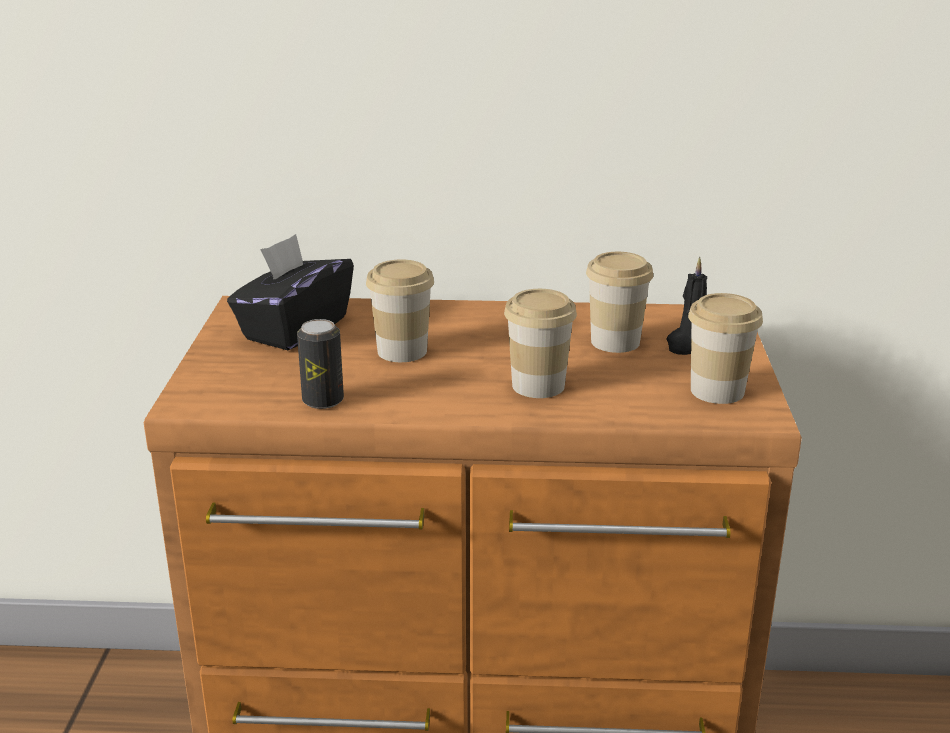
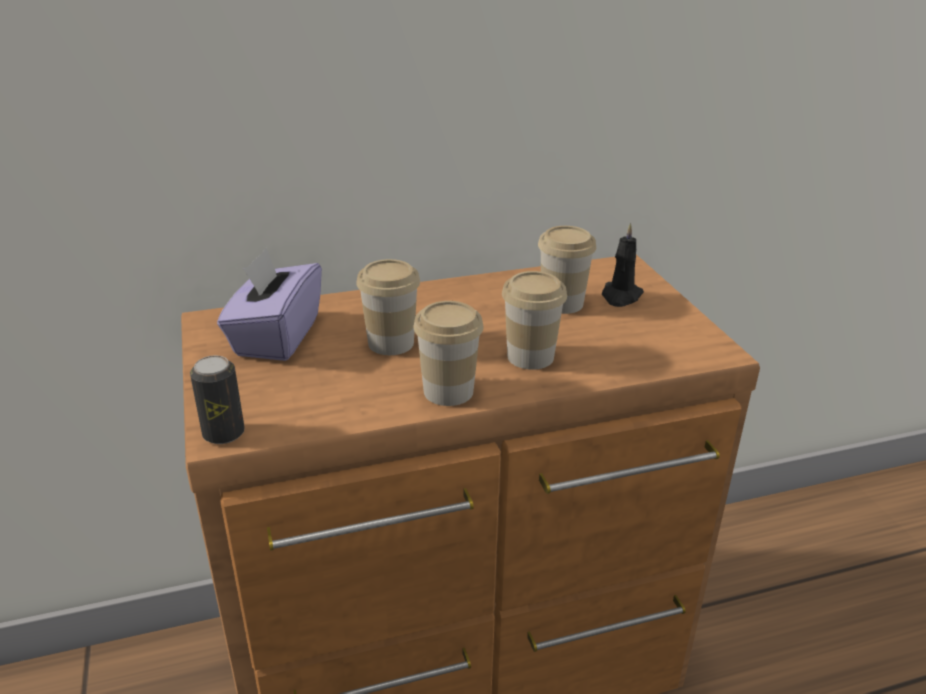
camera: 20 degrees left, 5 degrees up
black tissue box [227,234,354,350] -> purple tissue box [217,248,322,361]
can [297,319,344,409] -> can moved to [190,356,245,444]
cup [688,293,763,404] -> cup moved to [413,301,484,406]

